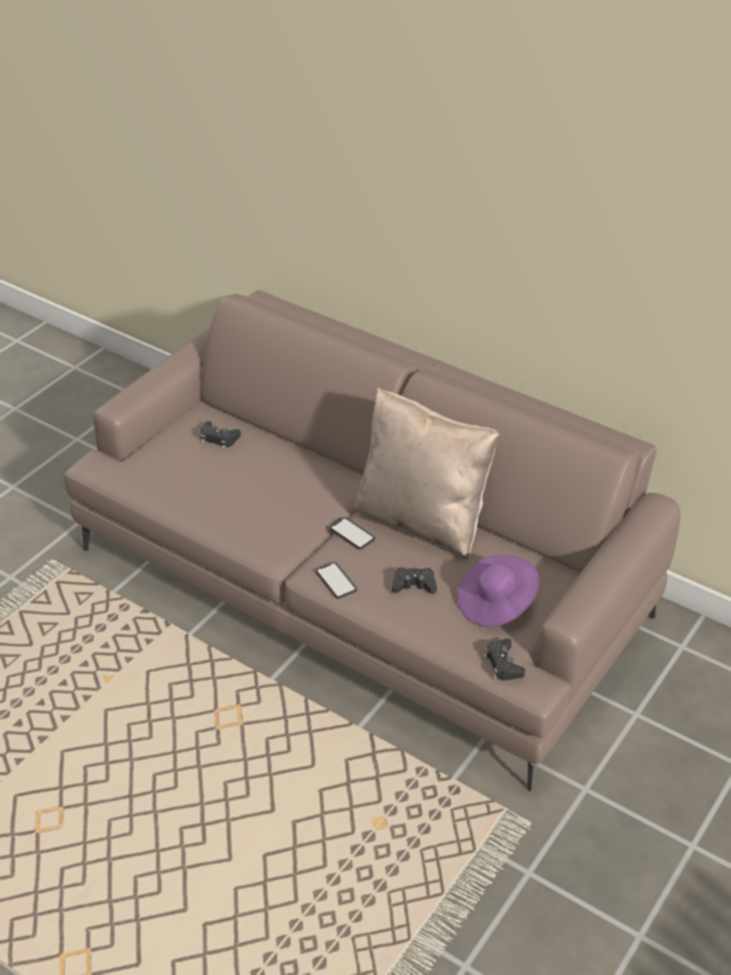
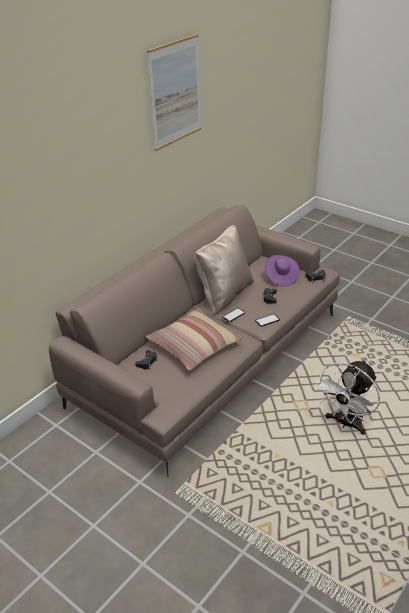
camera: 85 degrees left, 5 degrees down
none -> pillow [146,308,243,370]
none -> picture [147,34,202,151]
none -> white fan [315,360,380,435]

